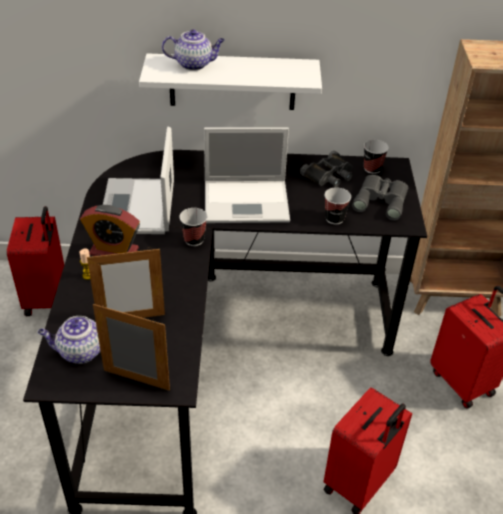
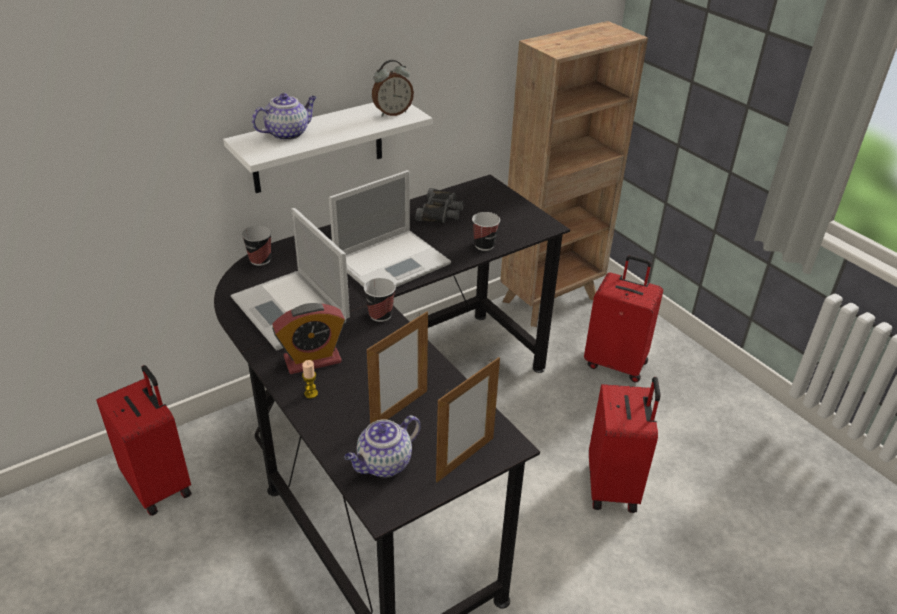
camera: 35 degrees left, 5 degrees down
picture frame [93,304,170,391] -> picture frame turned 150 degrees clockwise [436,357,500,482]
grey binoculars [352,175,408,221] -> none
cup [364,140,389,174] -> cup moved to [242,225,272,266]
none -> alarm clock [372,60,414,117]

